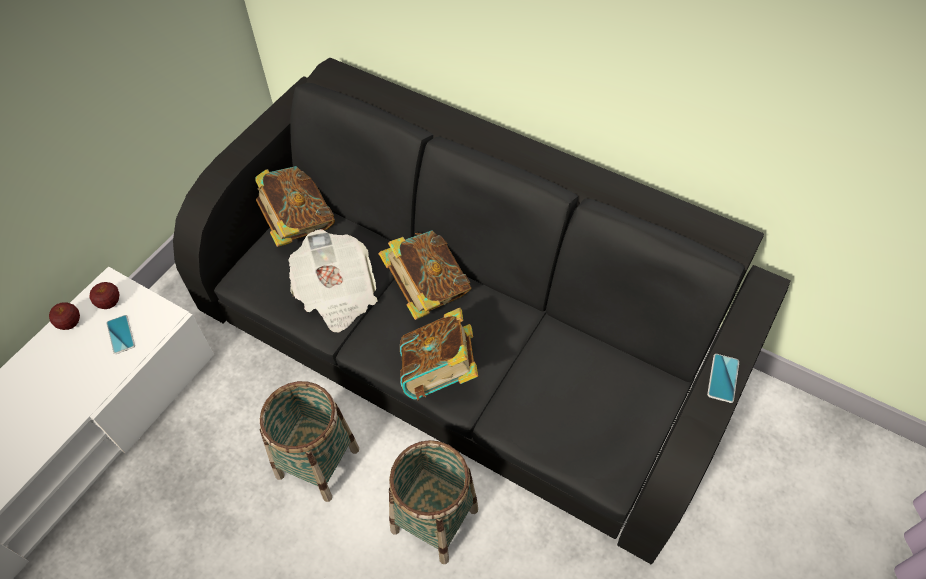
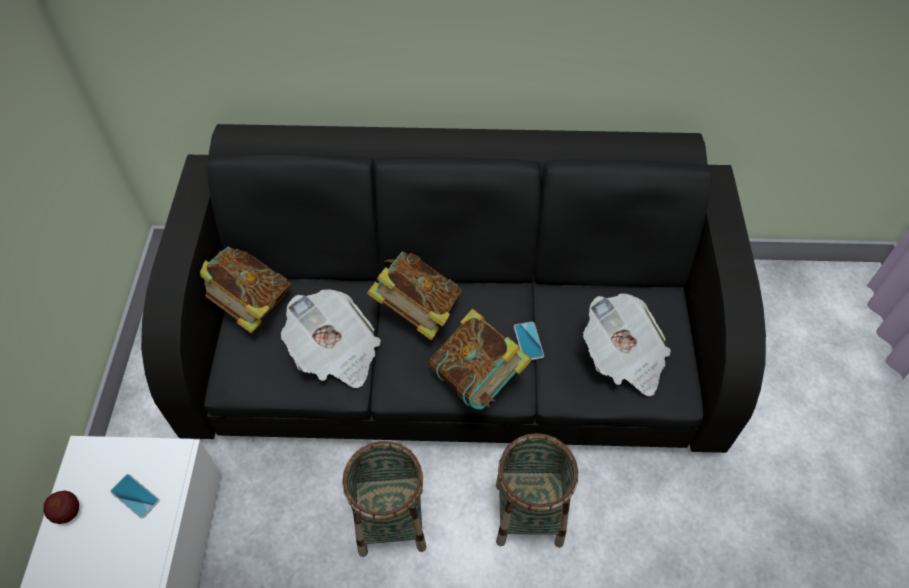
camera: 30 degrees left, 0 degrees up
apple [89,282,120,309] -> none
phone [707,354,739,403] -> phone moved to [514,322,544,360]
none -> newspaper [583,293,671,396]

